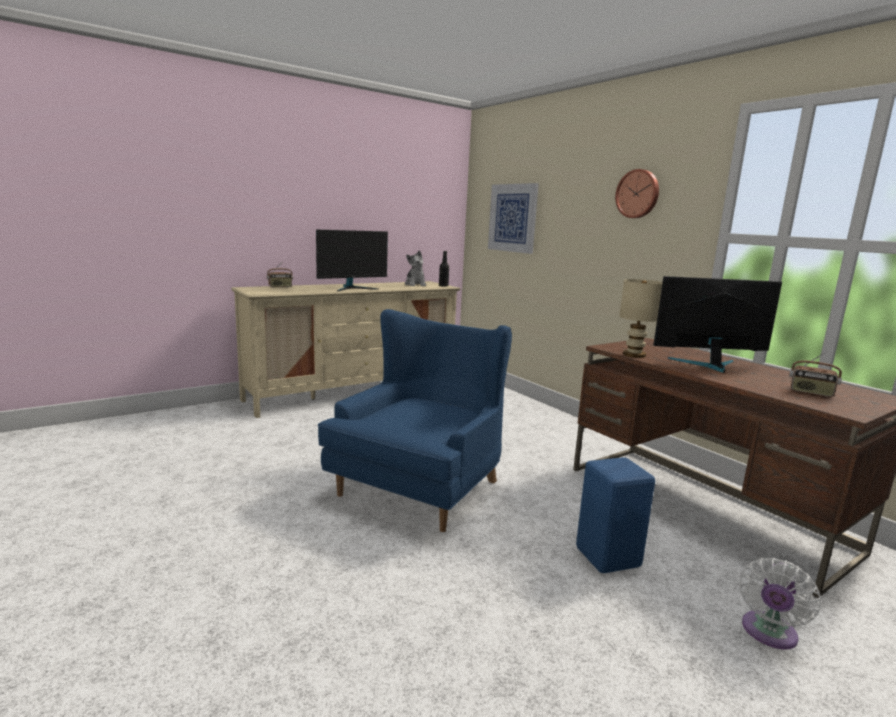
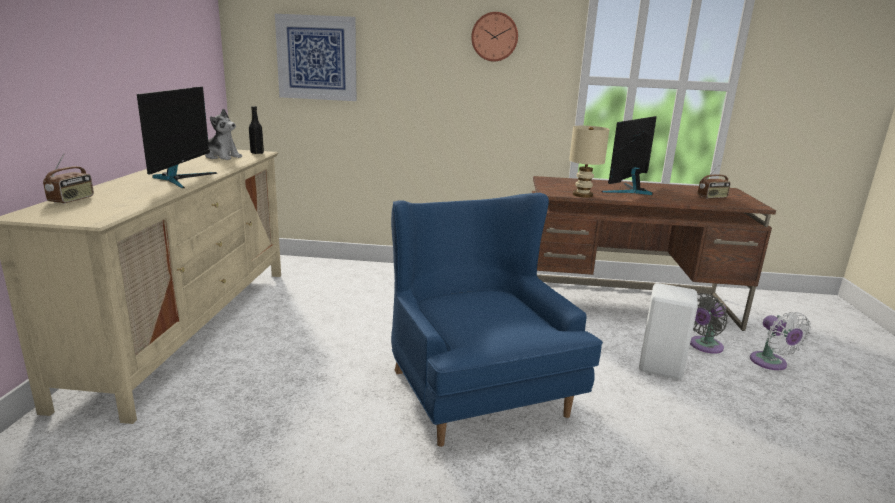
camera: 50 degrees left, 5 degrees up
blue stool [576,457,655,573] -> white stool [639,283,698,380]
none -> grey fan [690,293,728,354]

